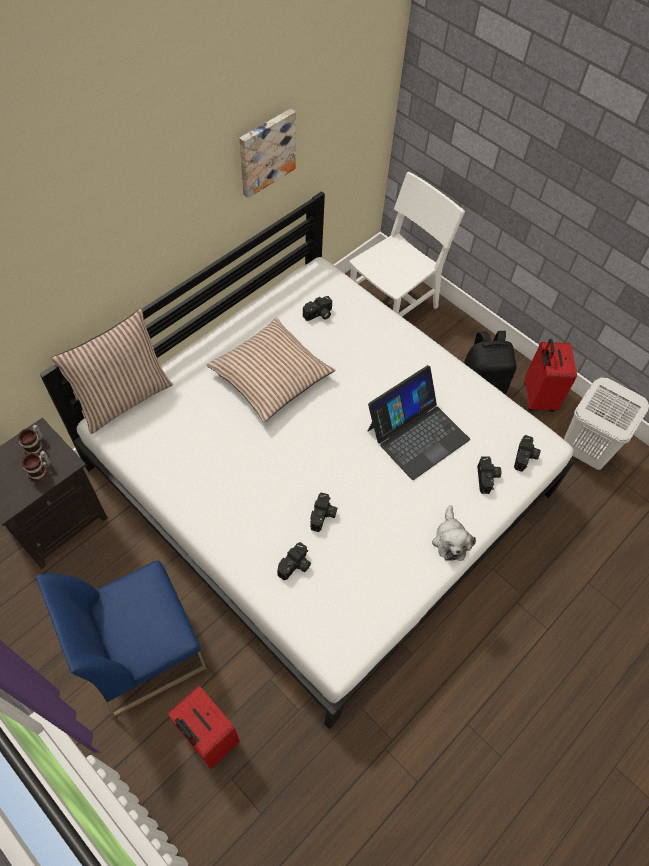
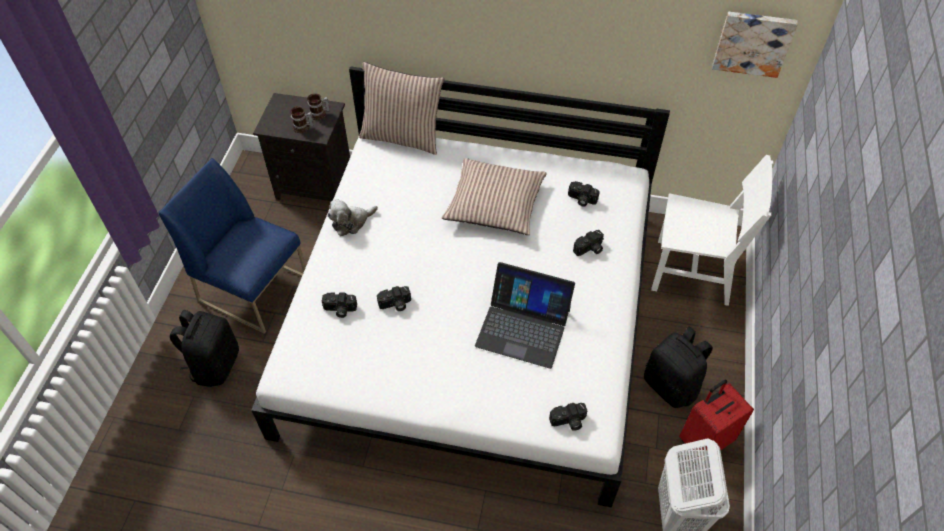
camera: 60 degrees right, 5 degrees down
red suitcase [167,685,240,769] -> black backpack [170,310,239,387]
picture [239,109,296,198] -> picture moved to [712,12,798,78]
plush toy [432,505,476,561] -> plush toy moved to [327,199,378,236]
camera [477,456,501,494] -> camera moved to [573,230,604,256]

